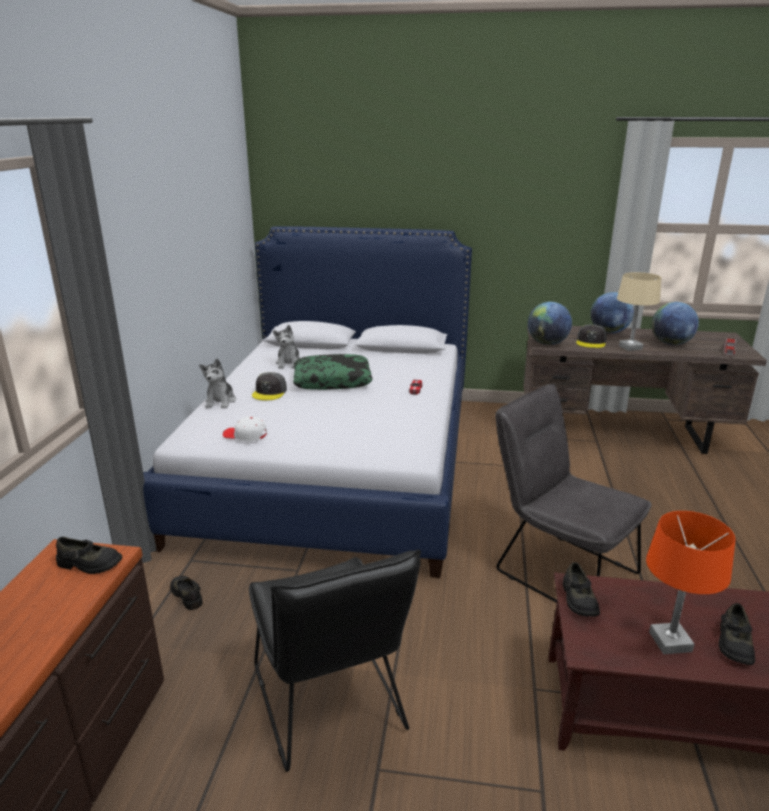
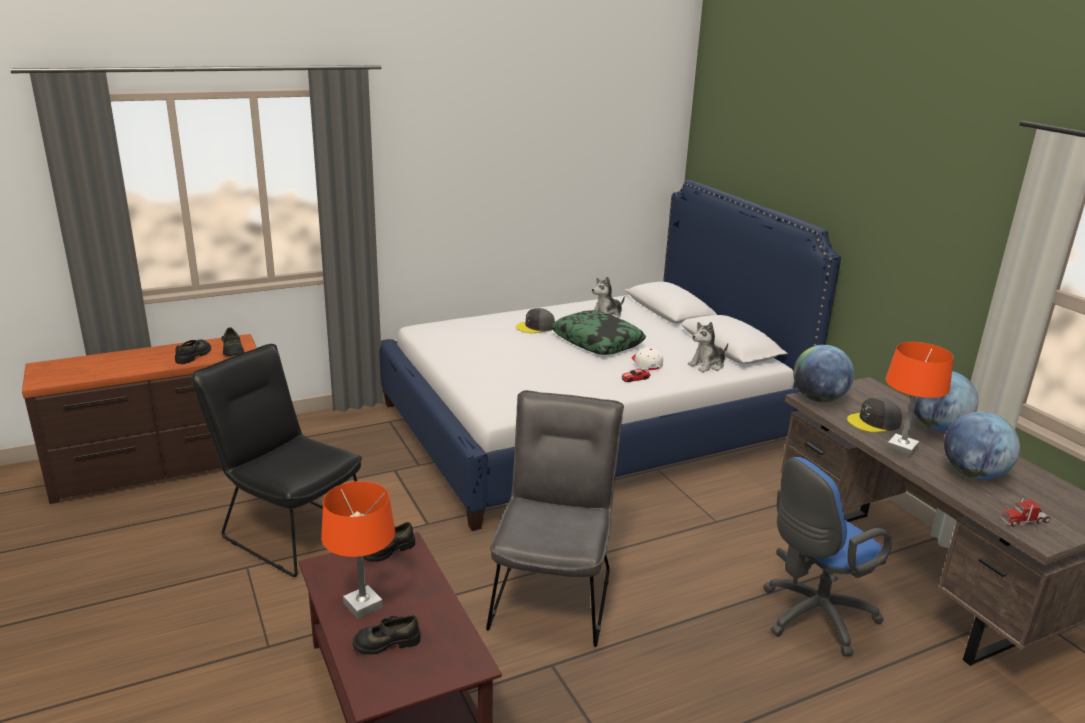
camera: 55 degrees right, 0 degrees up
black shoe [170,576,203,610] -> black shoe moved to [175,339,211,364]
plush toy [199,359,236,408] -> plush toy moved to [688,322,728,372]
white cap [223,416,267,441] -> white cap moved to [632,347,663,370]
black chair [249,549,421,772] -> black chair turned 90 degrees clockwise [191,344,362,577]
beige table lamp [617,272,661,351] -> orange table lamp [886,342,954,457]
none -> blue office chair [763,457,892,657]

